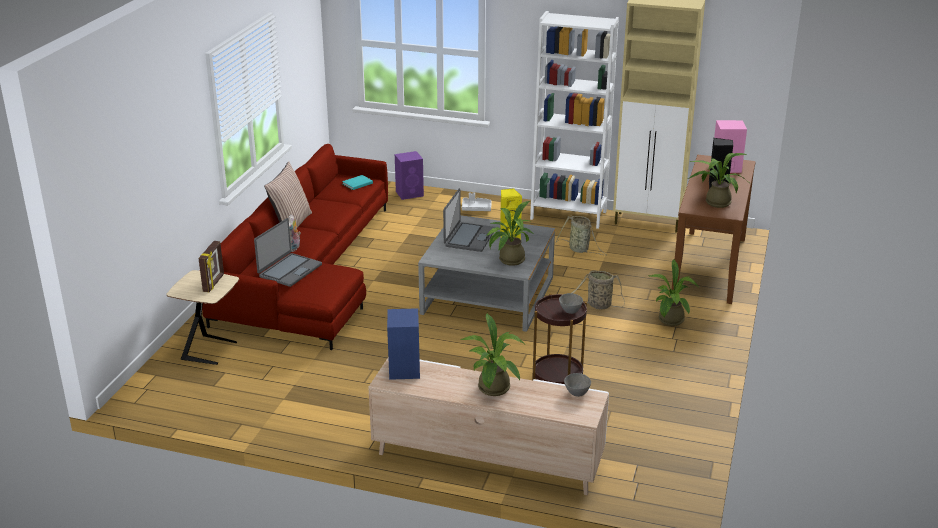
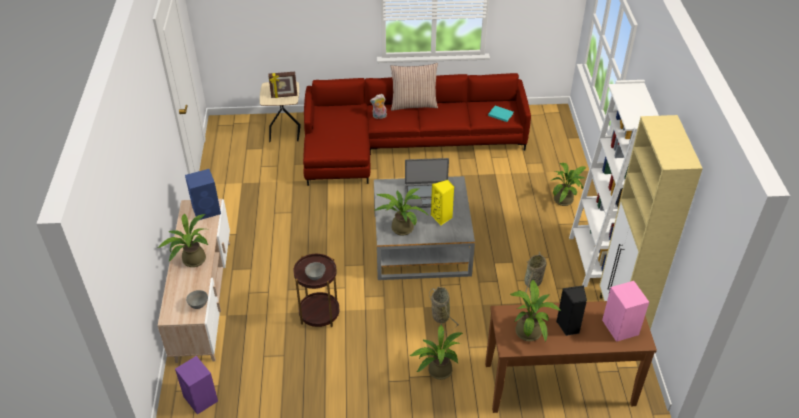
camera: 70 degrees right, 15 degrees up
laptop [254,218,322,287] -> none
purple speaker [395,151,424,200] -> purple speaker moved to [175,356,218,415]
grey tray [462,193,492,211] -> potted plant [550,163,586,206]

